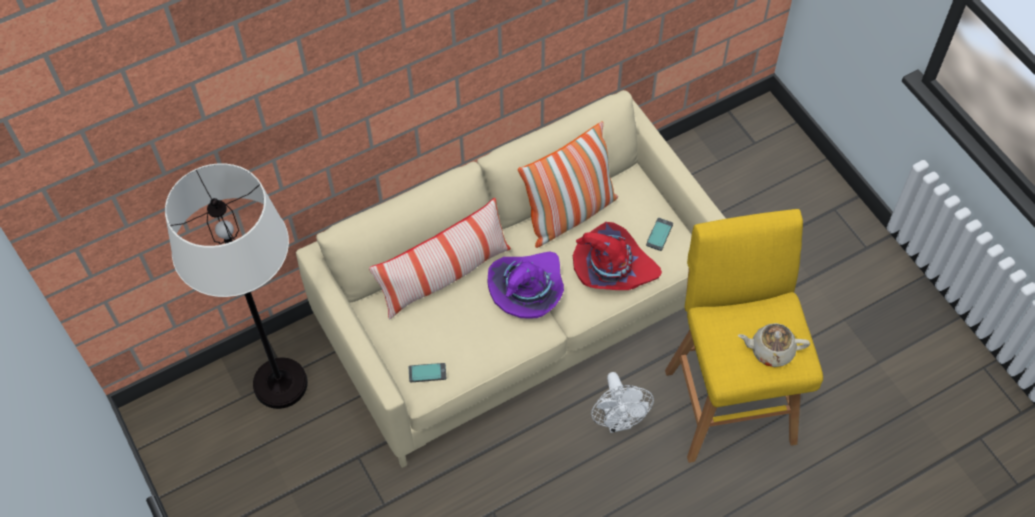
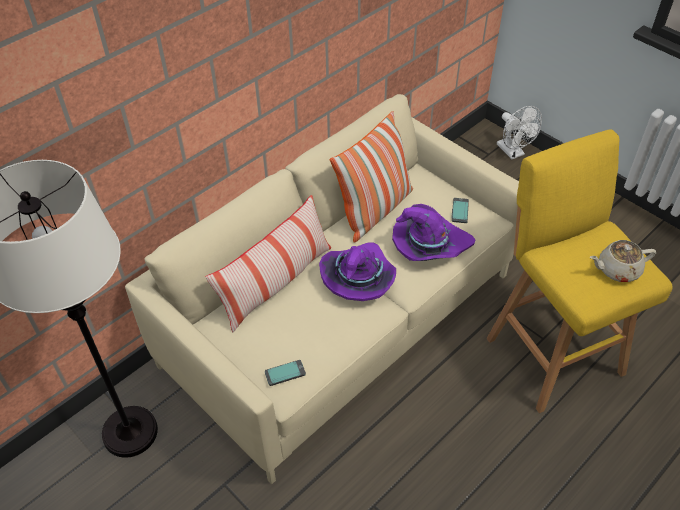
camera: 15 degrees left, 10 degrees down
red hat [573,222,662,290] -> purple hat [392,204,476,261]
white fan [591,372,654,433] -> white fan moved to [497,106,542,159]

